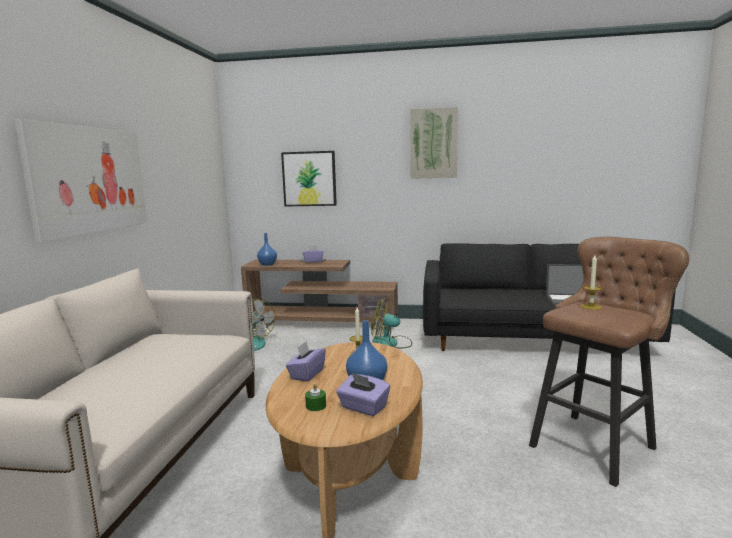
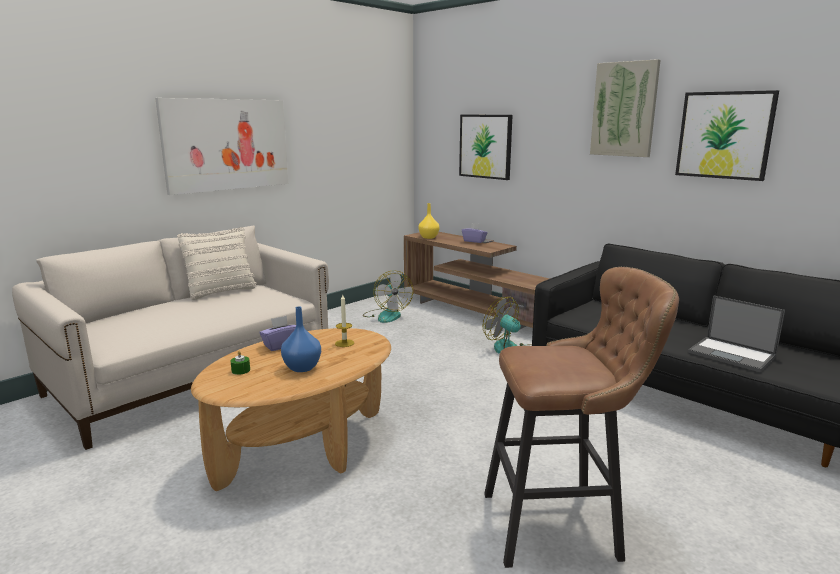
camera: 35 degrees right, 5 degrees up
blue vase [257,233,277,266] -> yellow vase [418,203,439,239]
purple tissue box [336,373,390,416] -> none
candle [580,255,602,310] -> none
none -> beige pillow [177,227,257,300]
none -> picture [675,90,779,181]

